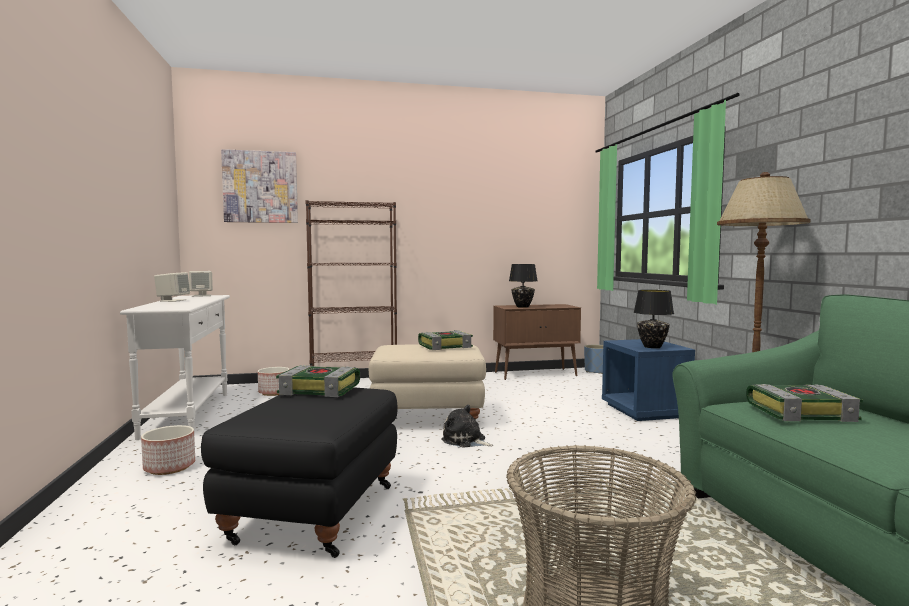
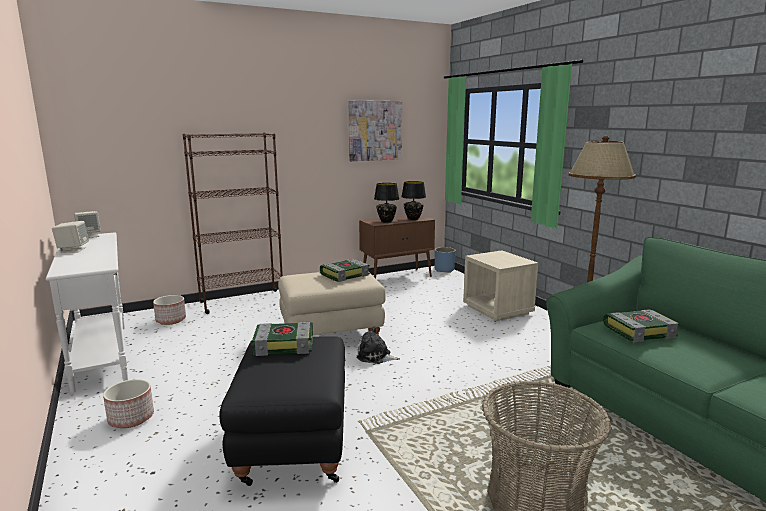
camera: 15 degrees left, 10 degrees up
picture [221,149,298,223] -> picture moved to [348,100,402,161]
blue nightstand [602,339,695,421] -> beige nightstand [463,250,538,321]
black table lamp [634,290,674,348] -> black table lamp moved to [401,181,426,220]

